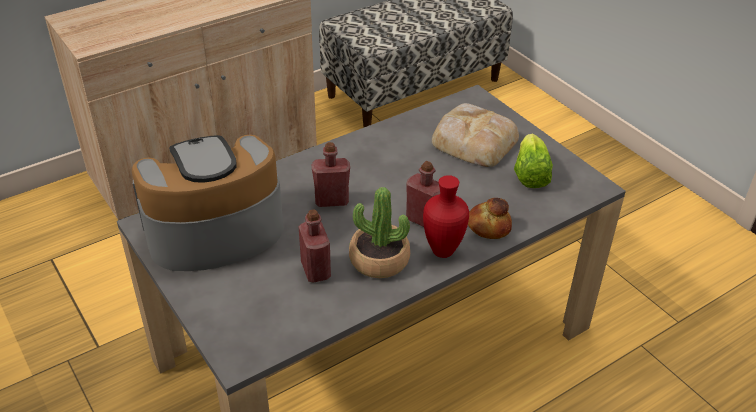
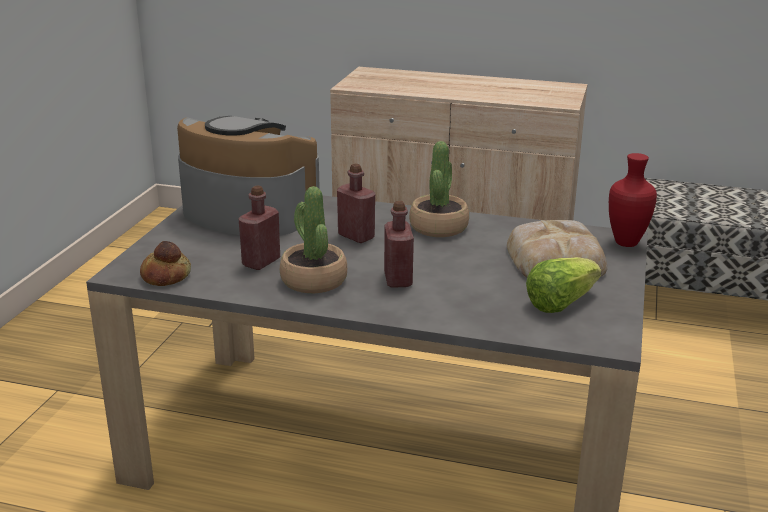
camera: 50 degrees right, 15 degrees down
red vase [423,175,469,258] -> red vase moved to [609,153,657,247]
bread [468,198,512,239] -> bread moved to [140,241,191,286]
none -> potted plant [409,141,469,237]

